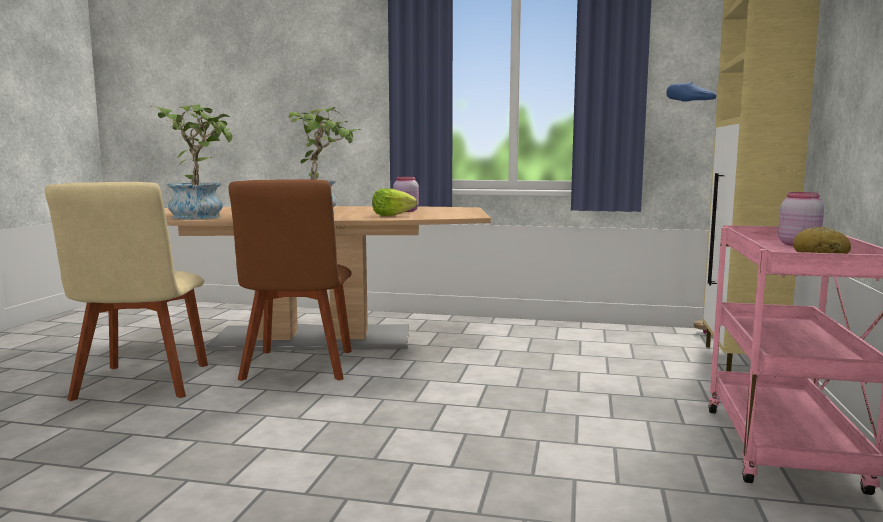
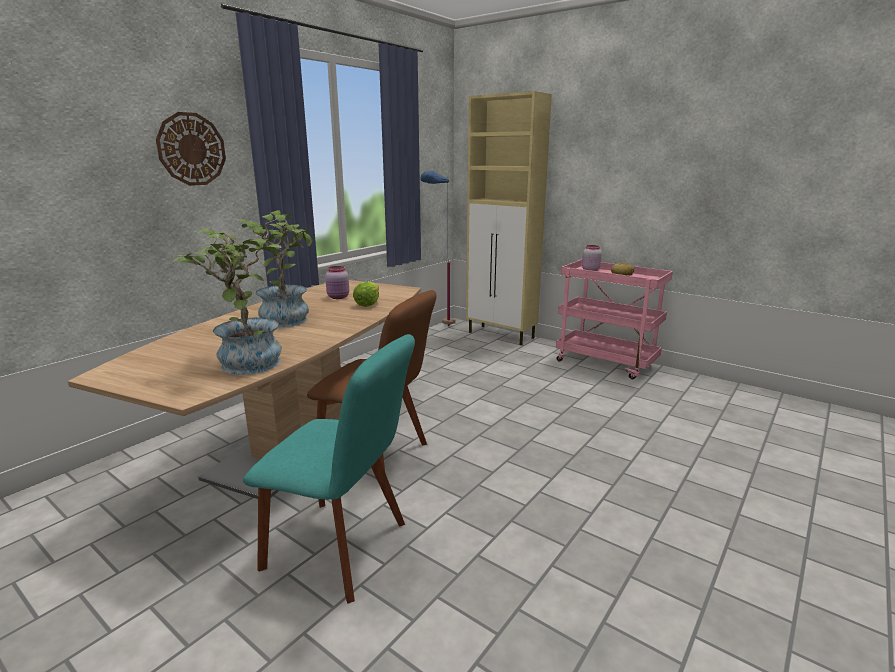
camera: 65 degrees left, 10 degrees up
beige chair [45,182,208,401] -> turquoise chair [243,334,415,604]
none -> wall clock [156,112,226,186]

